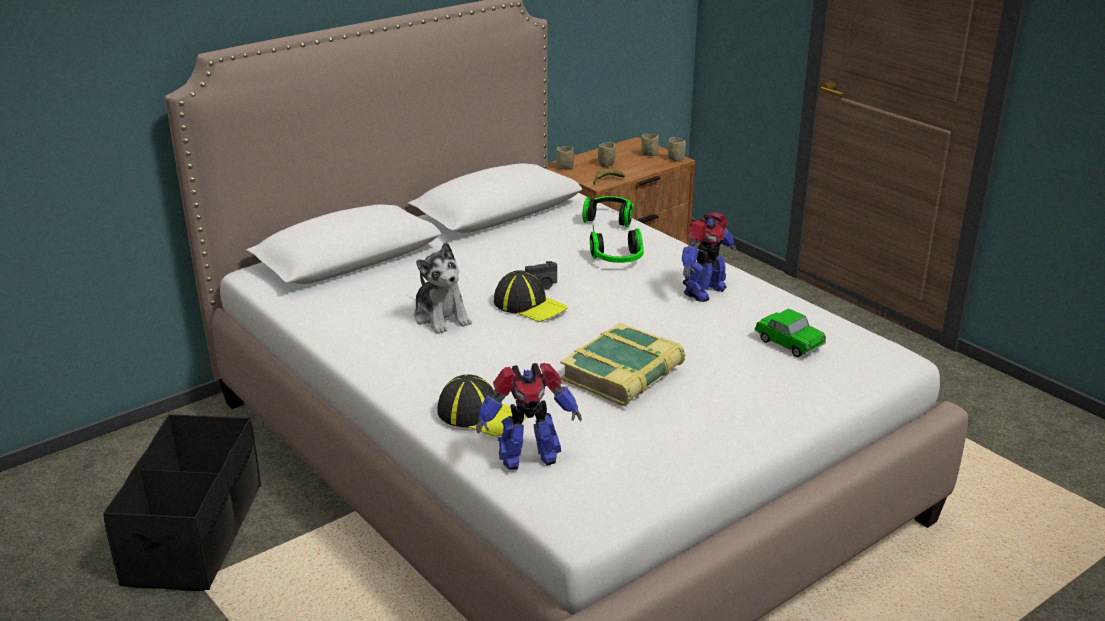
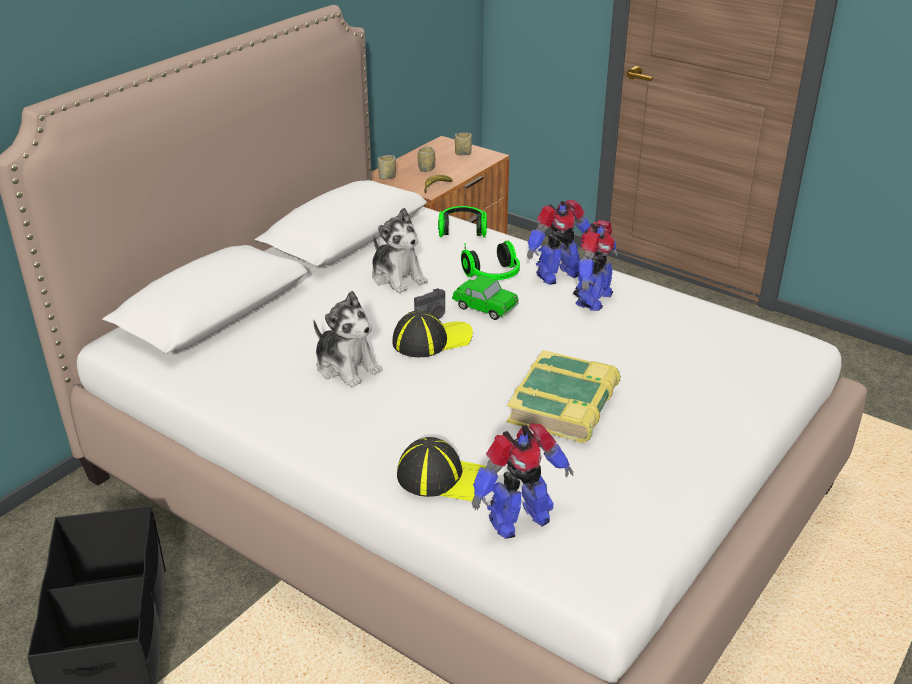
camera: 15 degrees left, 5 degrees up
cap [494,270,567,322] -> cap turned 45 degrees counterclockwise [392,310,473,357]
cup [668,137,686,162] -> none
toy car [755,309,826,357] -> toy car moved to [452,275,519,320]
none -> plush toy [372,208,428,293]
none -> toy robot [527,200,591,285]

